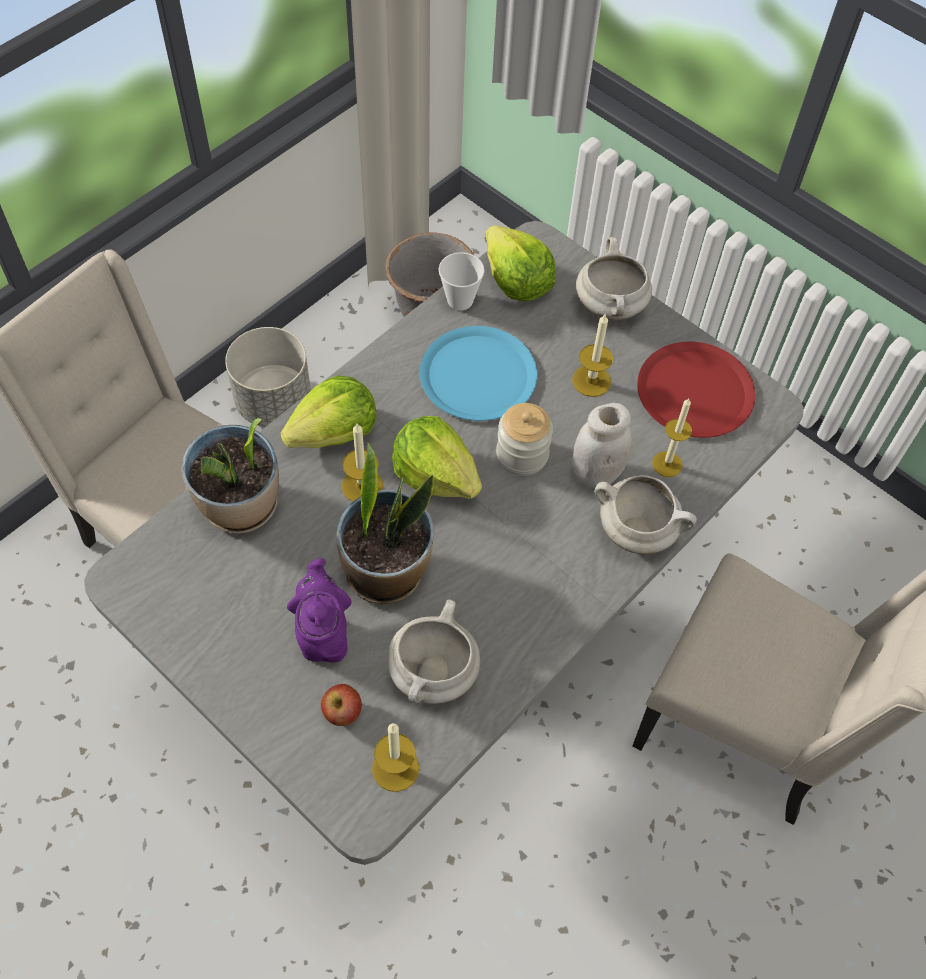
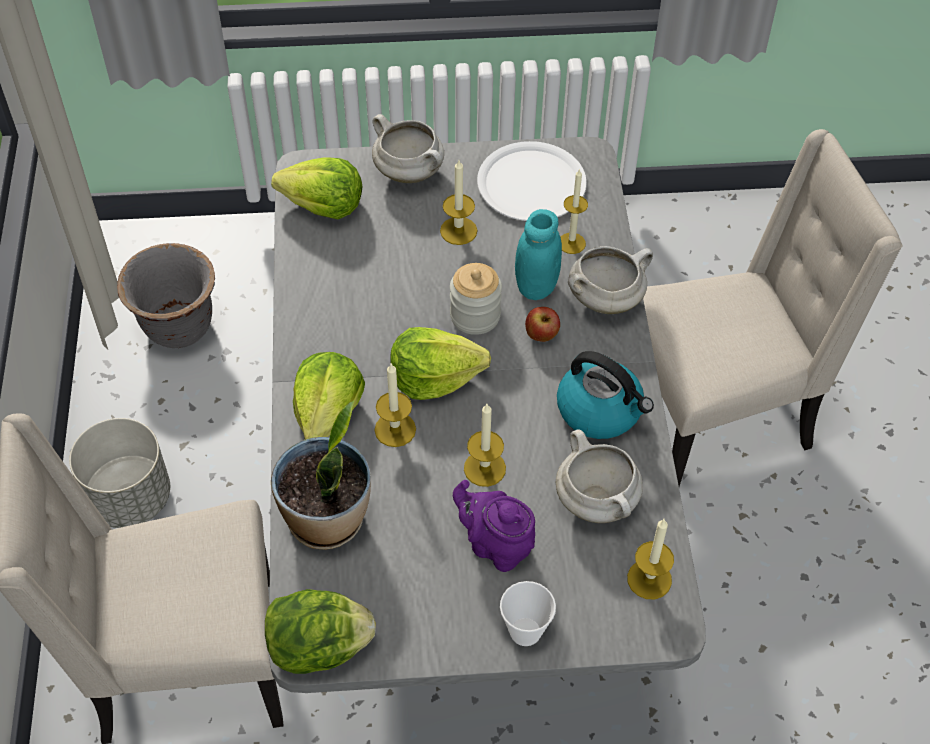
camera: 45 degrees left, 5 degrees down
apple [321,684,362,726] -> apple moved to [525,307,560,342]
potted plant [337,443,434,604] -> candle [464,404,506,487]
blue plate [420,326,537,421] -> none
cup [438,252,484,311] -> cup moved to [500,581,556,646]
white jar [572,403,632,488] -> turquoise jar [515,209,562,300]
red plate [637,342,755,438] -> white plate [477,141,587,221]
none -> lettuce [265,589,376,674]
none -> kettle [557,351,654,439]

